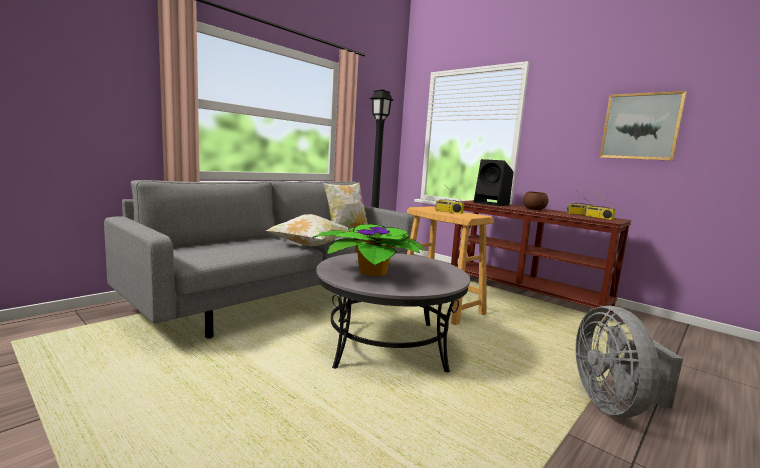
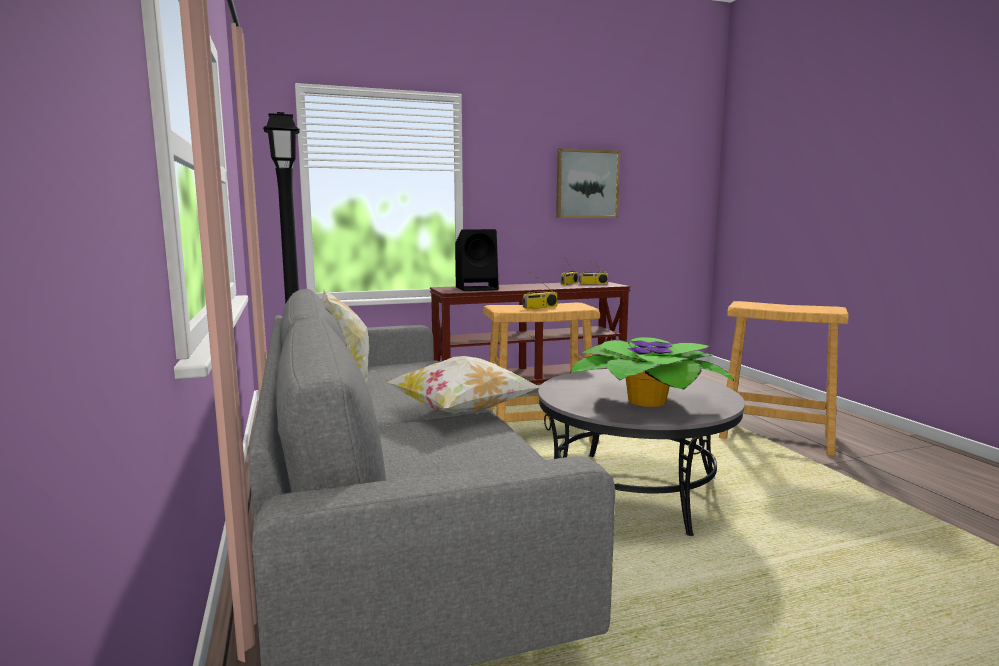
camera: 60 degrees left, 0 degrees up
brown bowl [523,192,549,210] -> none
grey fan [575,306,683,417] -> beige stool [719,301,849,456]

